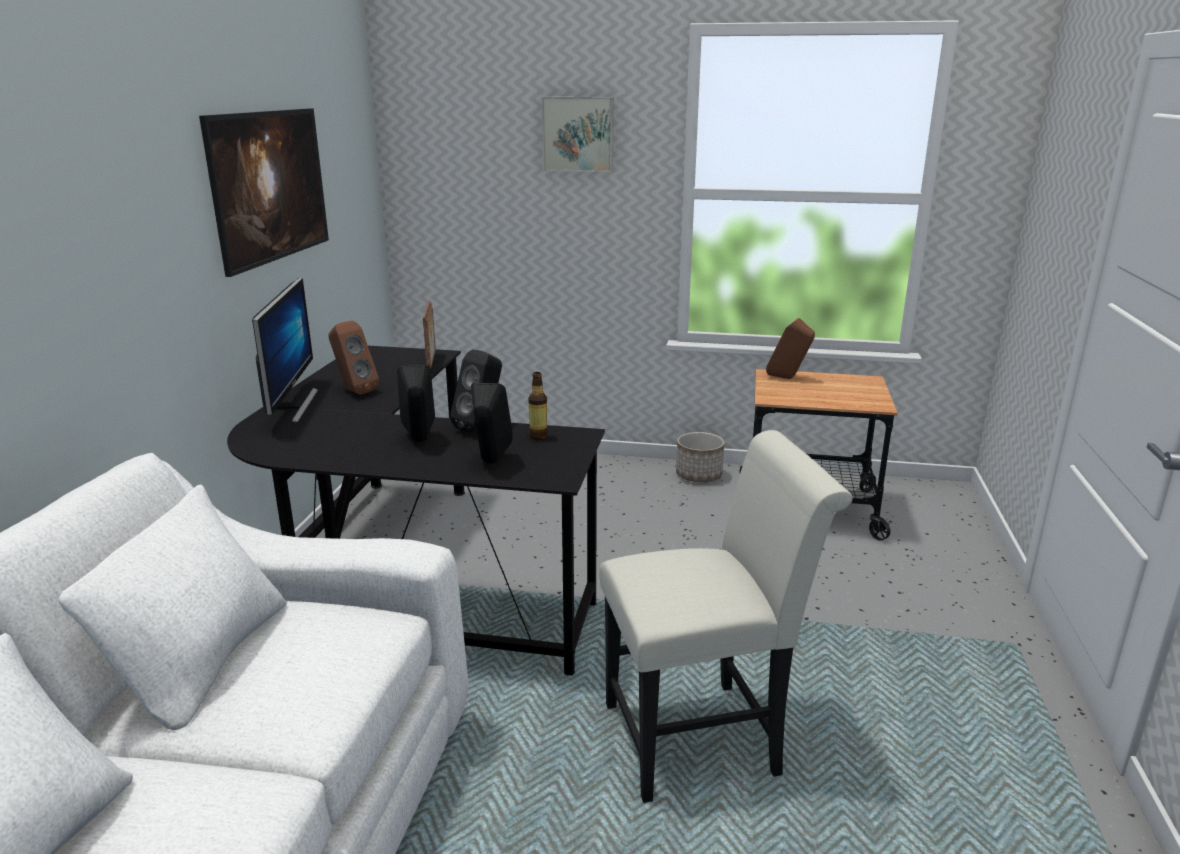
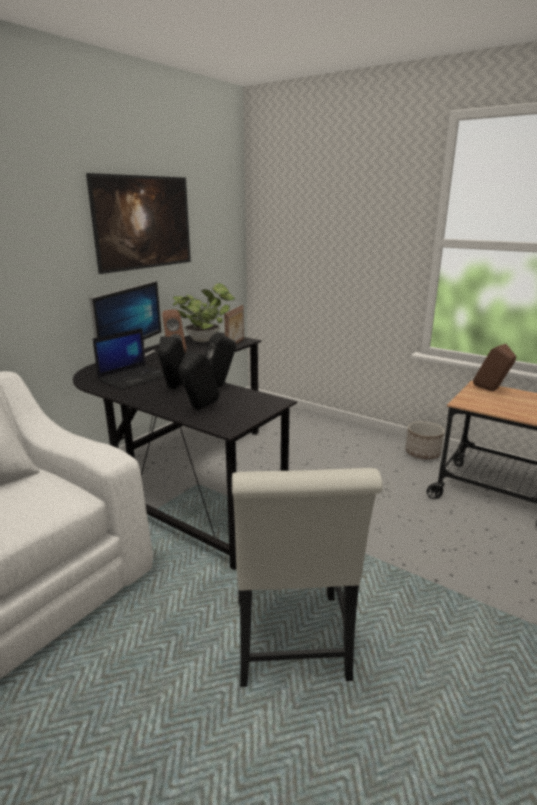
camera: 25 degrees right, 0 degrees up
bottle [528,372,548,440] -> none
picture [542,97,614,172] -> none
white chair [599,430,853,803] -> white chair turned 75 degrees clockwise [232,468,383,687]
none -> laptop [93,328,165,390]
none -> potted plant [173,283,235,342]

